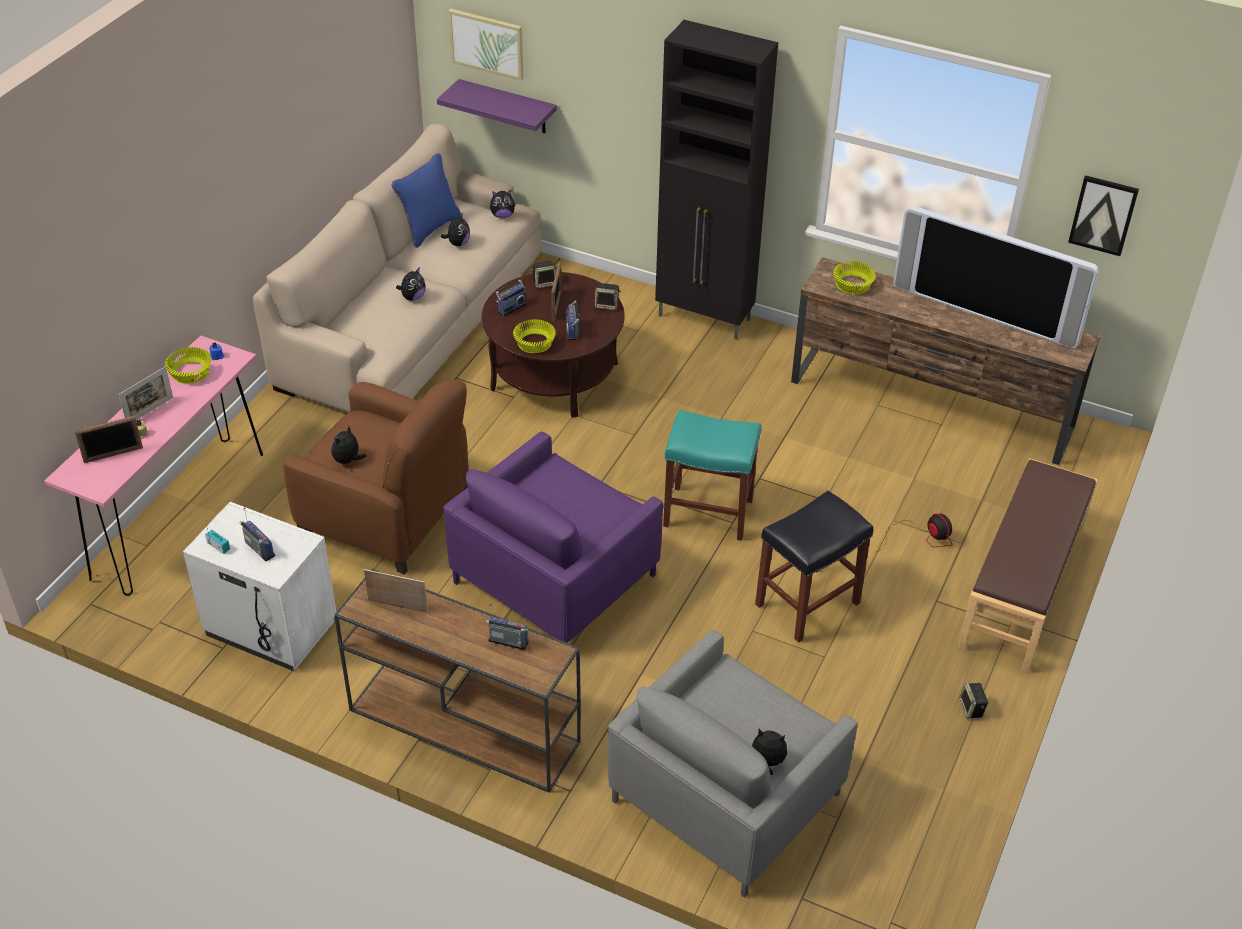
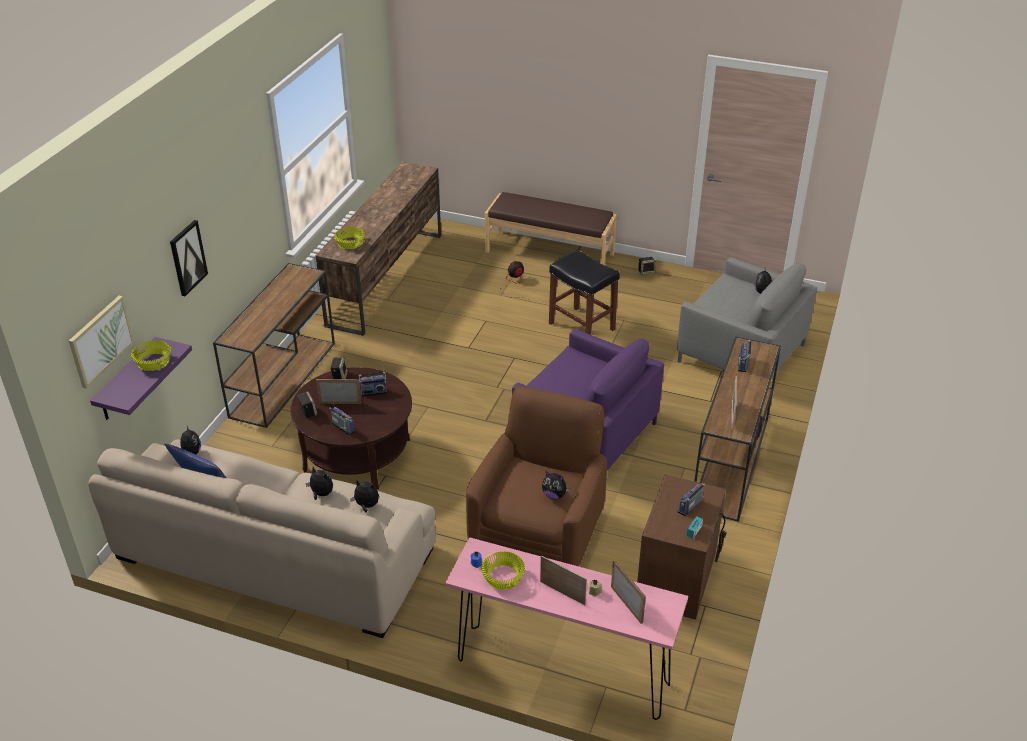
camera: 95 degrees left, 5 degrees down
white nightstand [183,502,336,671] -> brown nightstand [637,474,726,620]
plush toy [441,213,470,246] -> plush toy moved to [350,480,379,512]
yellow bowl [513,319,556,353] -> yellow bowl moved to [131,340,171,371]
black cabinet [655,20,778,340] -> brown console table [213,263,335,428]
turquoise stool [663,410,761,541] -> none
television [893,205,1099,348] -> none
picture [1068,175,1139,256] -> picture moved to [170,220,208,296]

